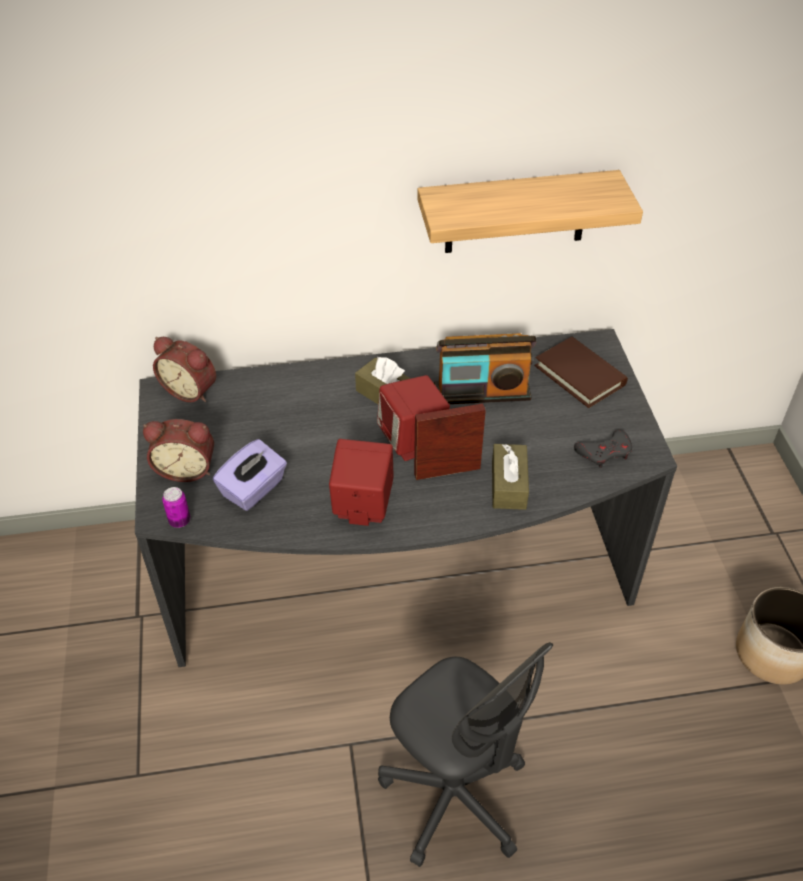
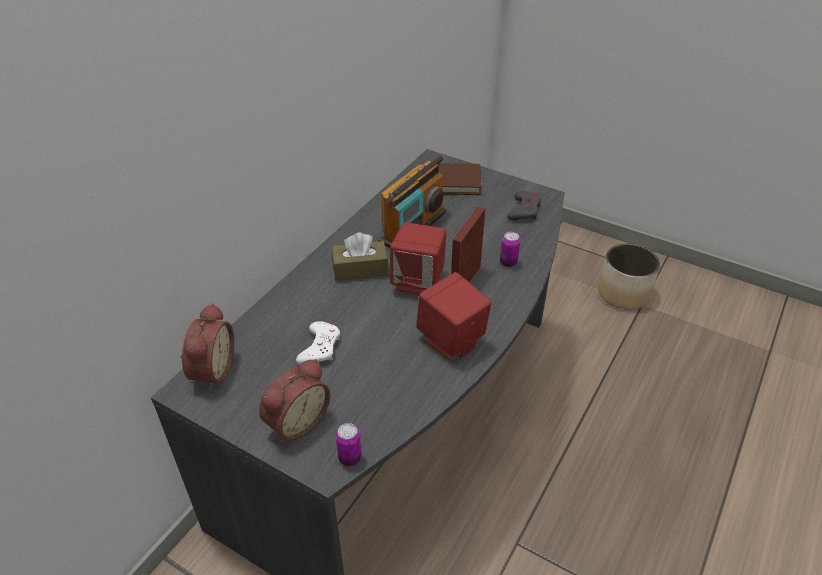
camera: 50 degrees left, 5 degrees down
alarm clock [153,337,216,402] -> alarm clock turned 60 degrees counterclockwise [181,303,234,390]
purple tissue box [213,439,287,511] -> none
grey office chair [378,642,553,867] -> none
shelf [417,170,643,253] -> none
brown tissue box [492,444,529,510] -> can [500,232,520,267]
none -> white game controller [296,321,340,365]

